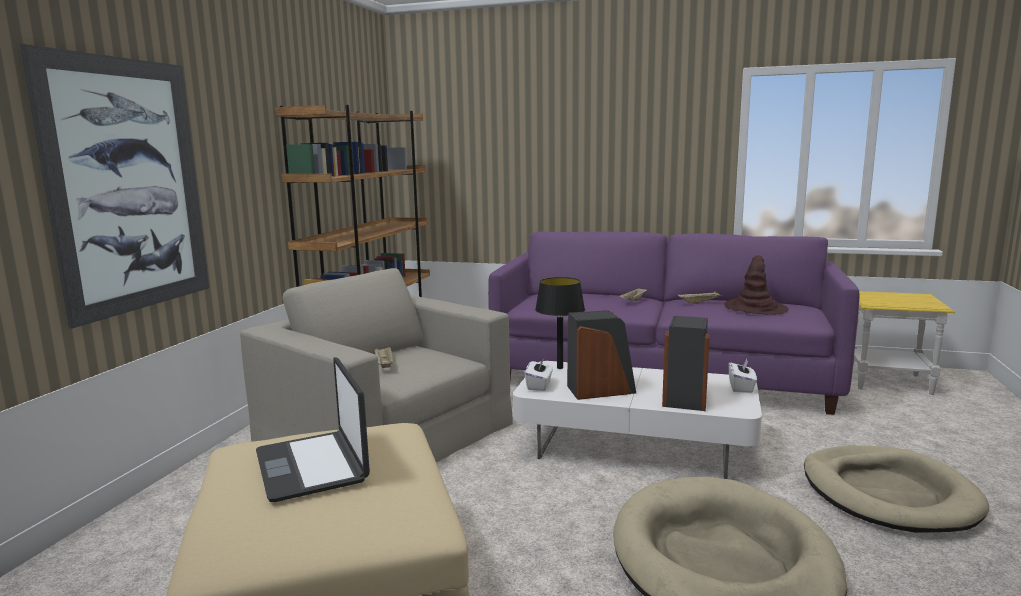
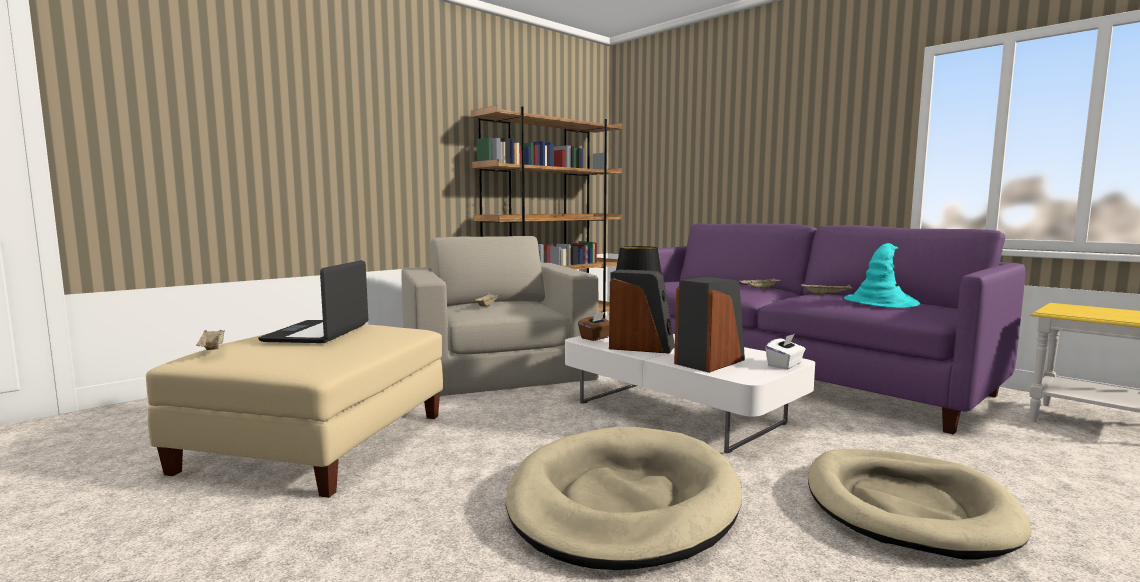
camera: 30 degrees right, 5 degrees down
picture [20,44,209,329] -> none
white tissue box [525,357,553,391] -> brown tissue box [578,312,609,341]
brown hat [724,255,789,315] -> turquoise hat [844,243,920,308]
none -> beige tray [196,330,224,350]

